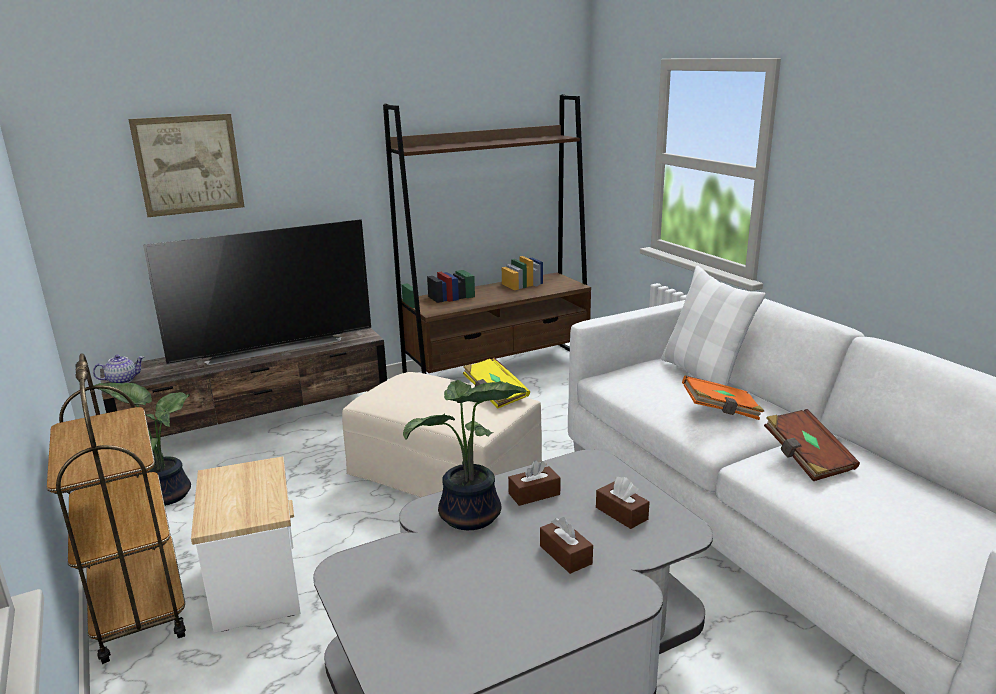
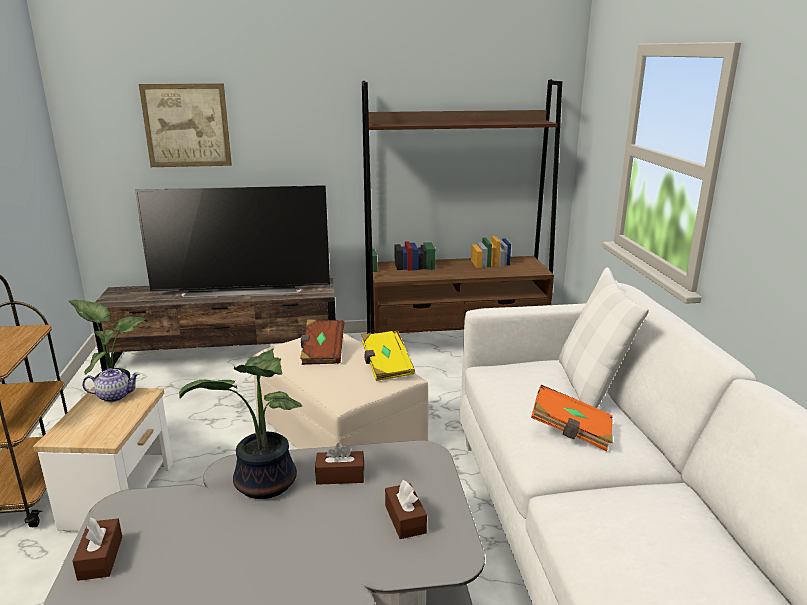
camera: 20 degrees right, 0 degrees up
teapot [93,355,144,383] -> teapot moved to [82,368,140,402]
brown tissue box [540,517,593,574] -> brown tissue box moved to [72,518,122,581]
brown book [764,409,860,481] -> brown book moved to [300,319,344,365]

